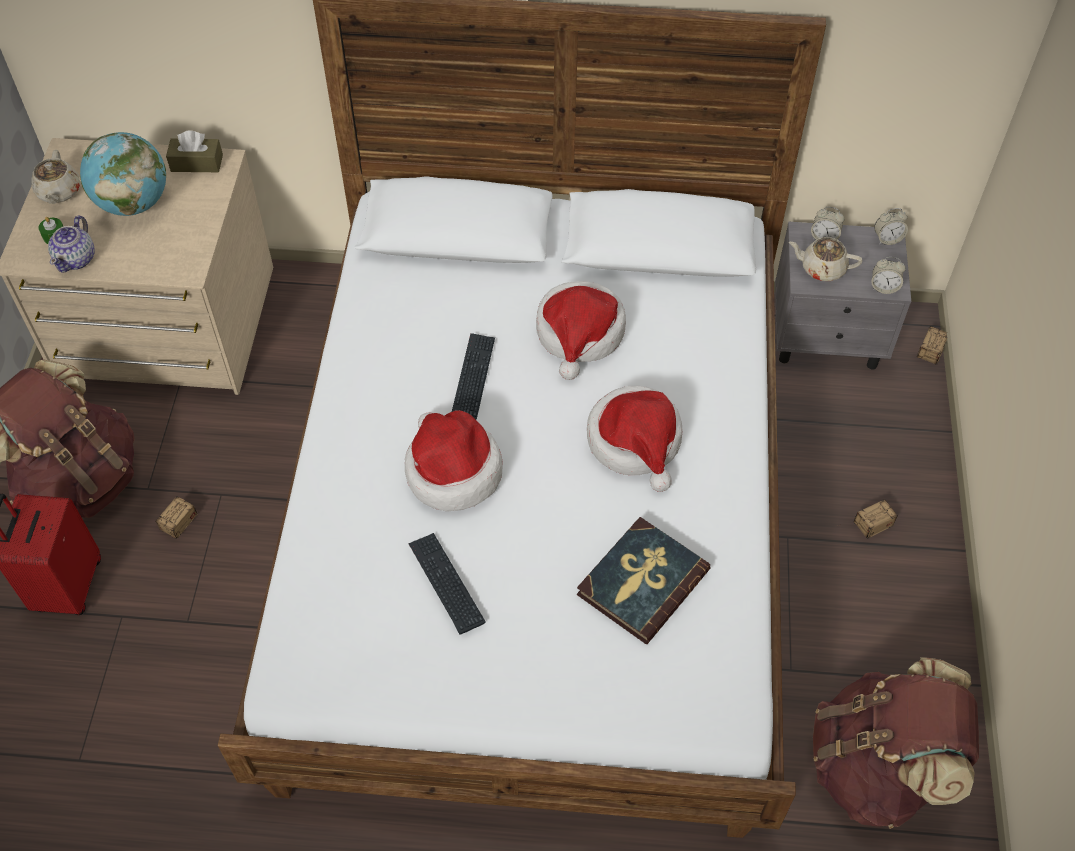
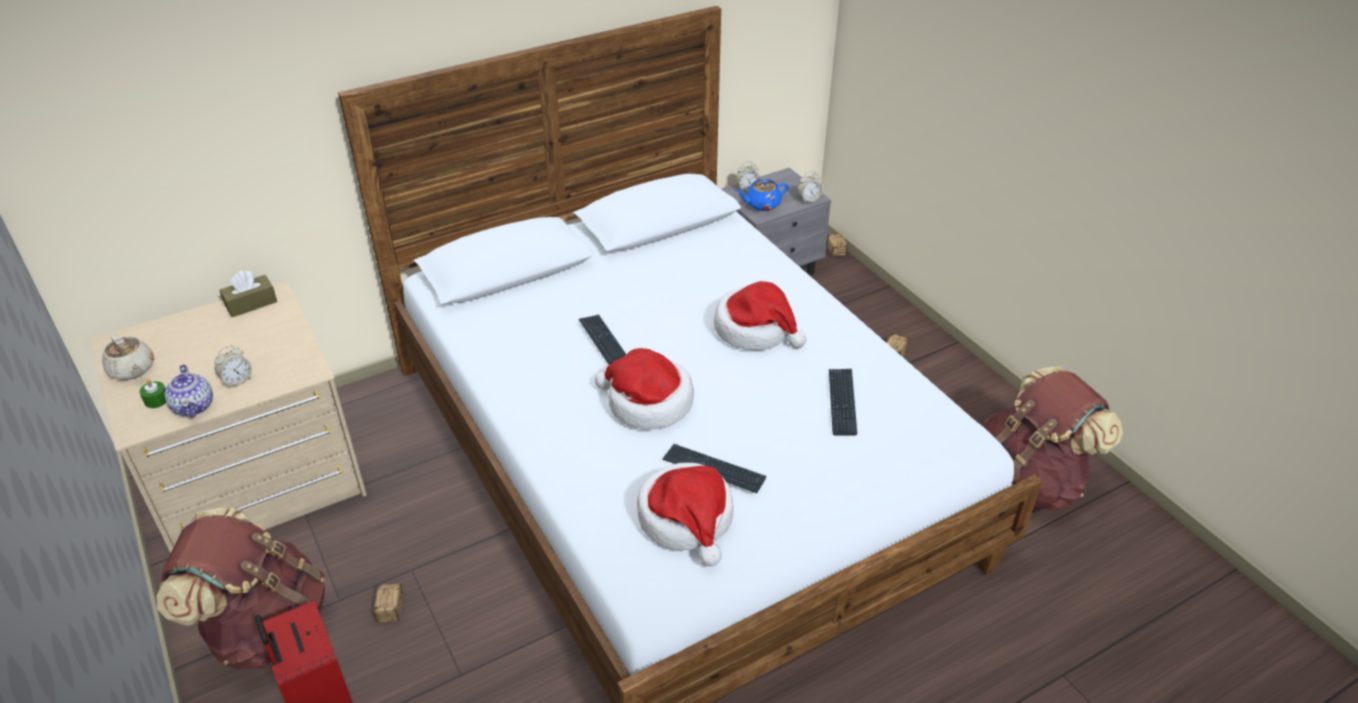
camera: 35 degrees left, 15 degrees down
globe [80,132,166,216] -> none
hat [536,281,626,380] -> hat moved to [637,463,734,566]
book [577,517,711,644] -> keyboard [829,369,857,436]
beige teapot [789,237,863,281] -> blue teapot [737,179,789,211]
alarm clock [874,208,908,245] -> alarm clock moved to [214,346,252,388]

